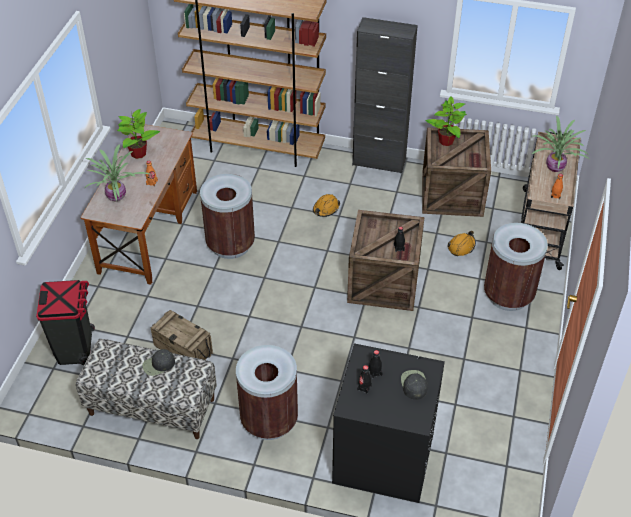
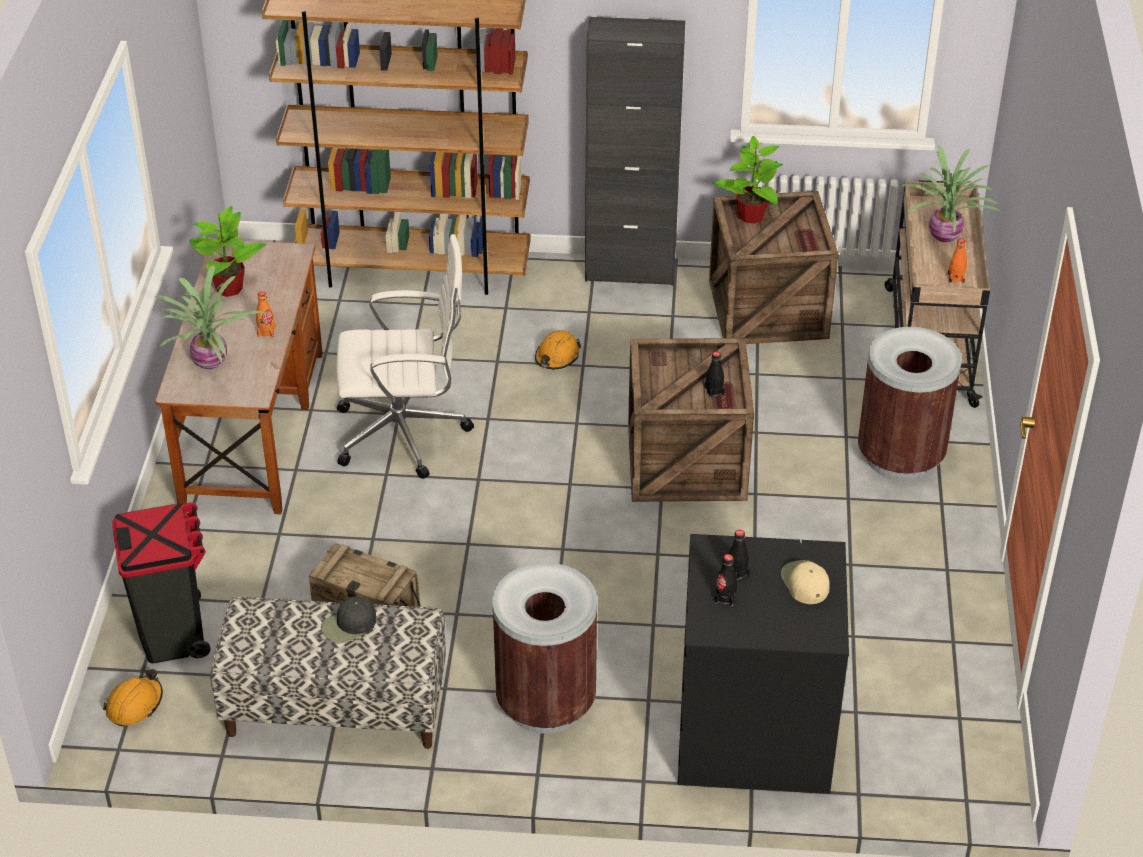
camera: 10 degrees left, 5 degrees down
brown trash can [200,174,255,259] -> white office chair [336,234,474,479]
black cap [401,370,428,400] -> beige cap [781,560,829,604]
orange hard hat [447,231,476,256] -> orange hard hat moved to [103,669,163,727]

